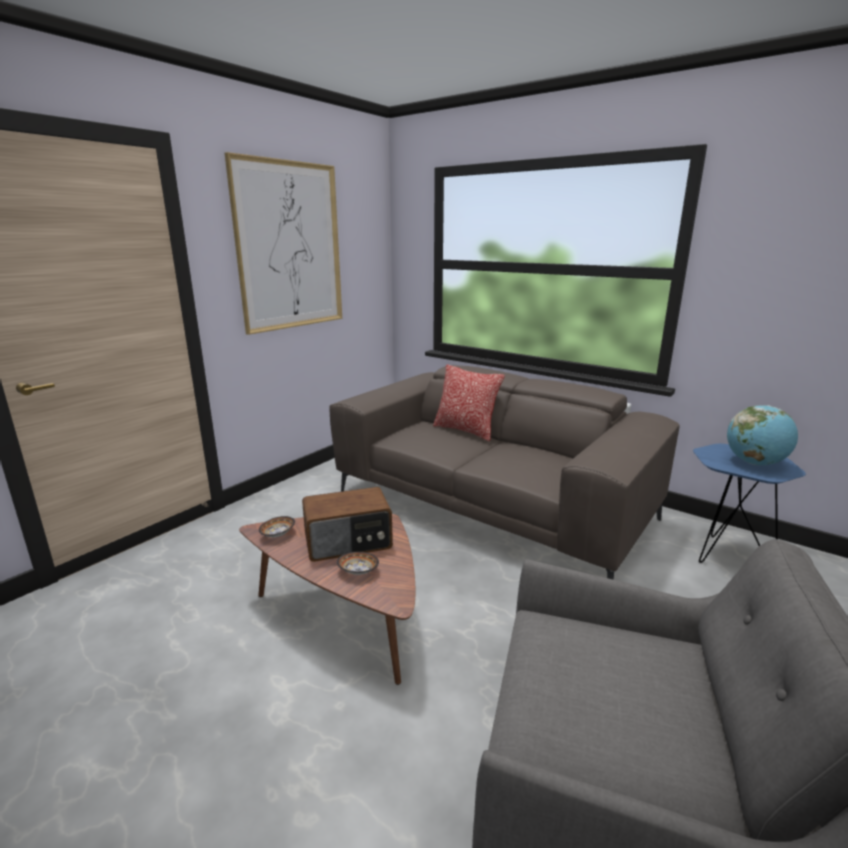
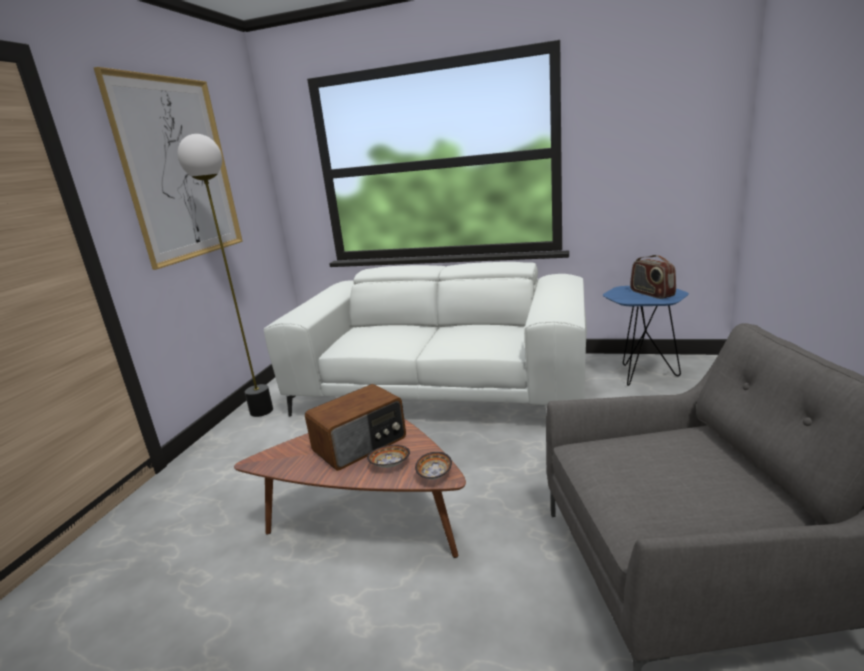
camera: 20 degrees left, 0 degrees up
bowl [259,516,295,537] -> bowl moved to [415,452,452,480]
brown sofa [329,365,680,580] -> white sofa [263,262,587,417]
pillow [433,365,505,441] -> none
globe [727,405,798,465] -> radio [630,255,676,299]
none -> floor lamp [178,134,273,417]

